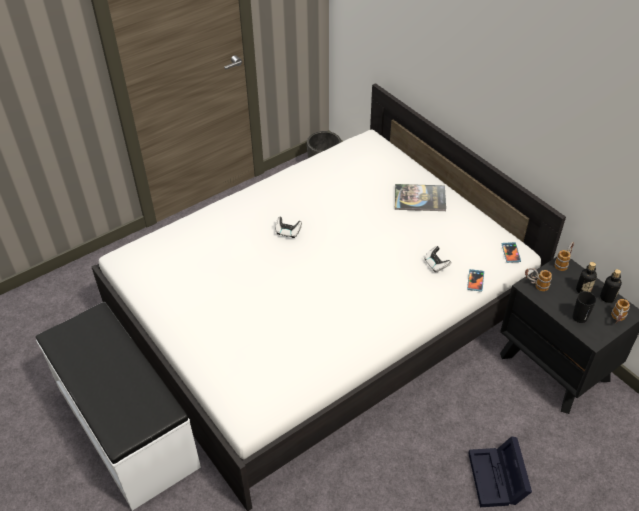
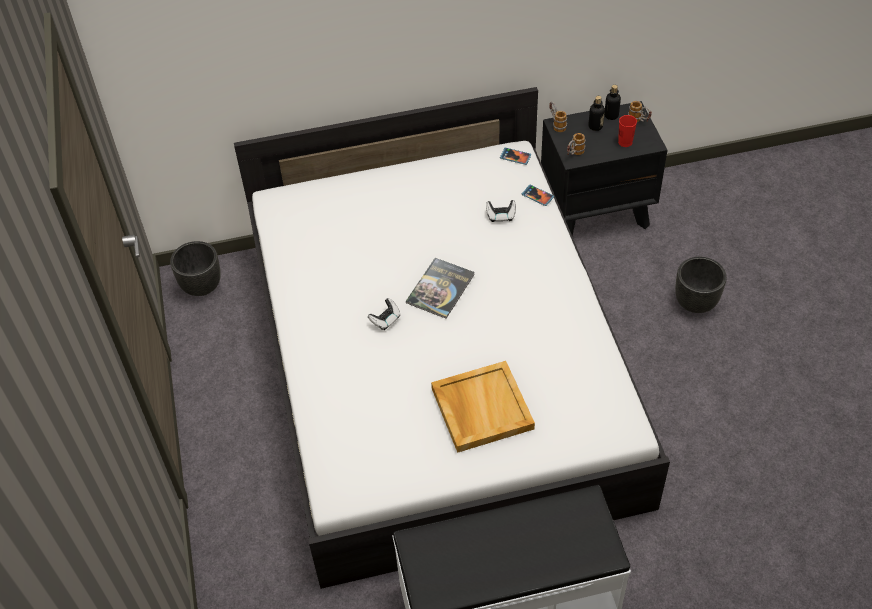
camera: 65 degrees left, 5 degrees up
book [395,184,446,211] -> book moved to [406,258,475,319]
black storage box [468,436,532,507] -> black planter [675,257,727,313]
black cup [572,291,597,323] -> red cup [618,115,637,147]
none -> beige tray [431,361,535,453]

